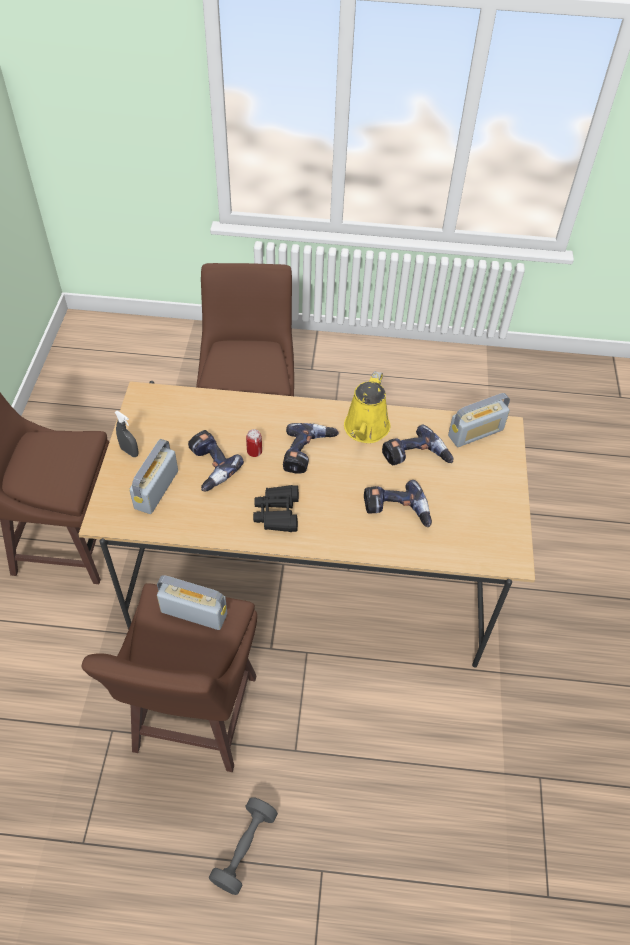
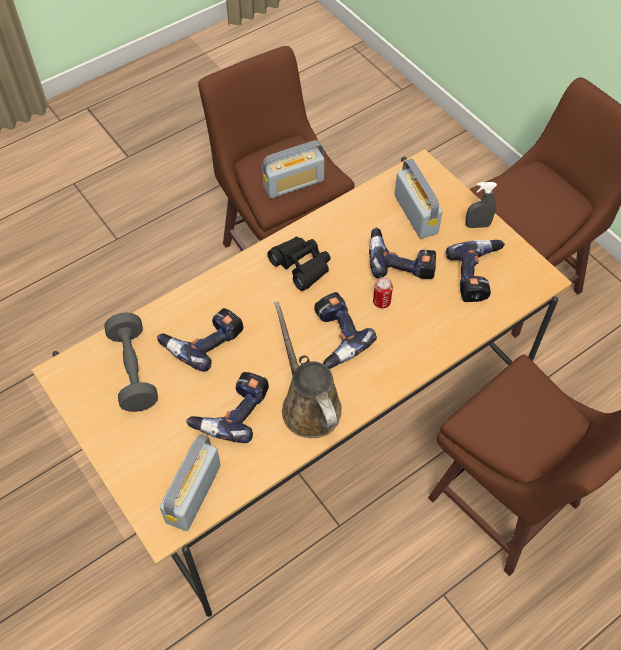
camera: 140 degrees right, 5 degrees up
grey dumbbell [209,797,278,895] -> grey dumbbell moved to [105,312,158,412]
yellow watering can [344,371,390,443] -> brown watering can [274,302,342,438]
none -> power drill [446,240,505,302]

